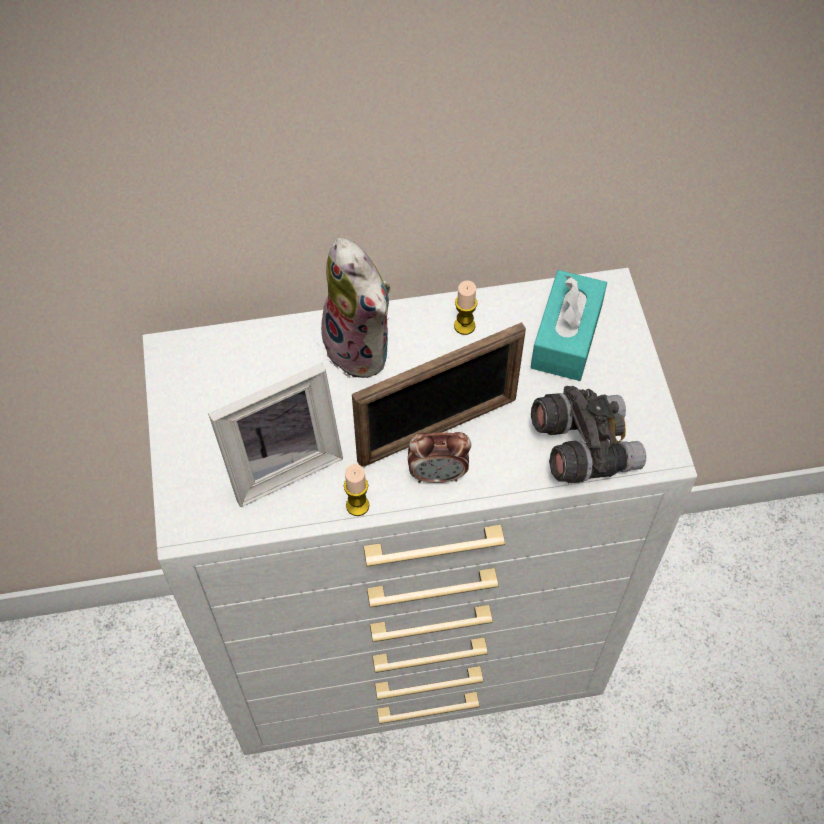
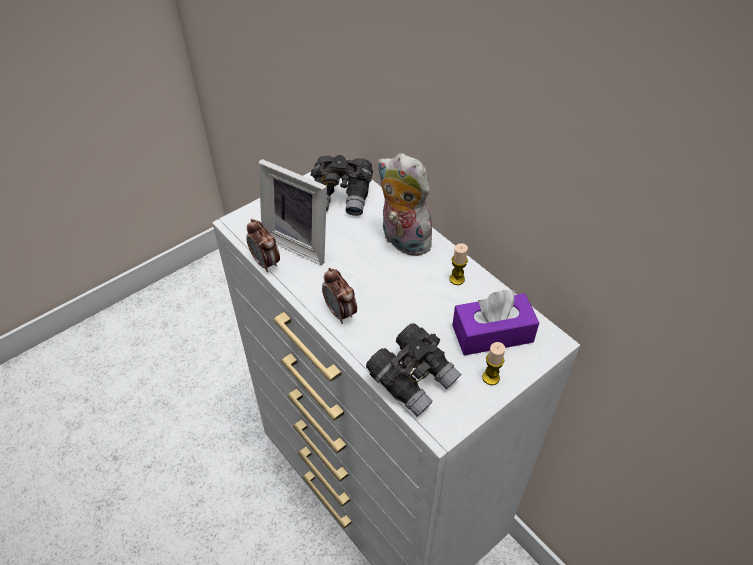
camera: 60 degrees right, 10 degrees down
plush toy [321,238,390,378] -> plush toy turned 105 degrees clockwise [378,153,434,256]
candle [344,464,369,516] -> candle moved to [482,342,505,385]
picture frame [352,322,526,467] -> none
turquoise tissue box [530,270,607,381] -> purple tissue box [452,290,539,356]
none -> alarm clock [246,219,280,272]
none -> grey binoculars [311,155,373,216]

